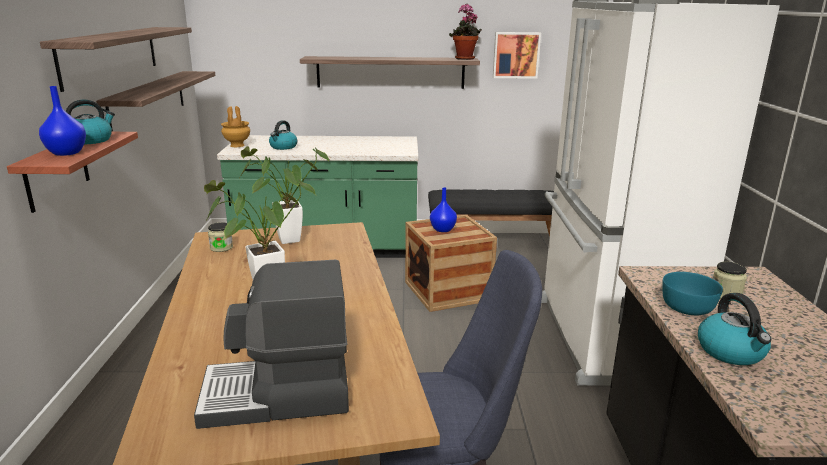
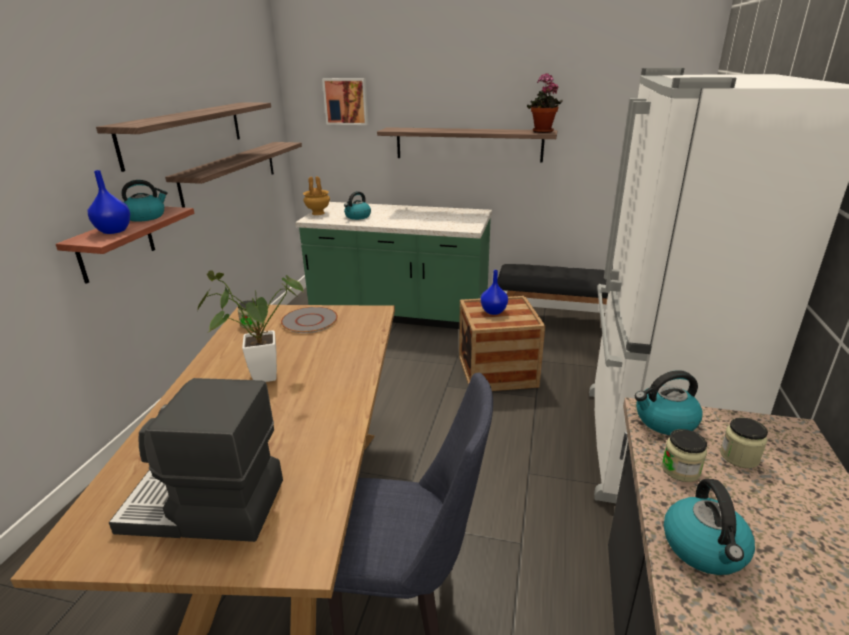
camera: 15 degrees right, 5 degrees up
potted plant [240,146,329,244] -> grey plate [281,307,338,333]
picture [493,32,541,79] -> picture moved to [322,78,369,125]
turquoise bowl [662,272,723,315] -> jar [662,429,707,482]
none -> kettle [635,370,703,435]

